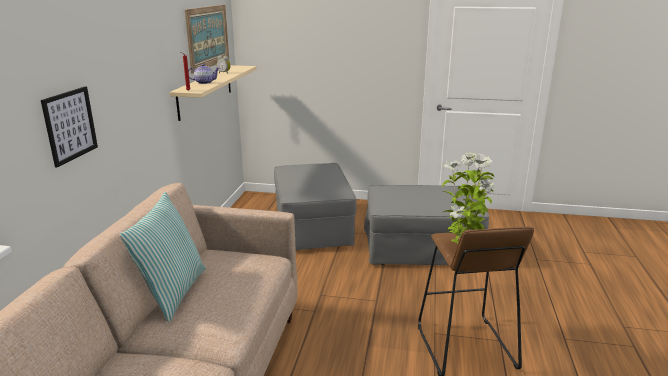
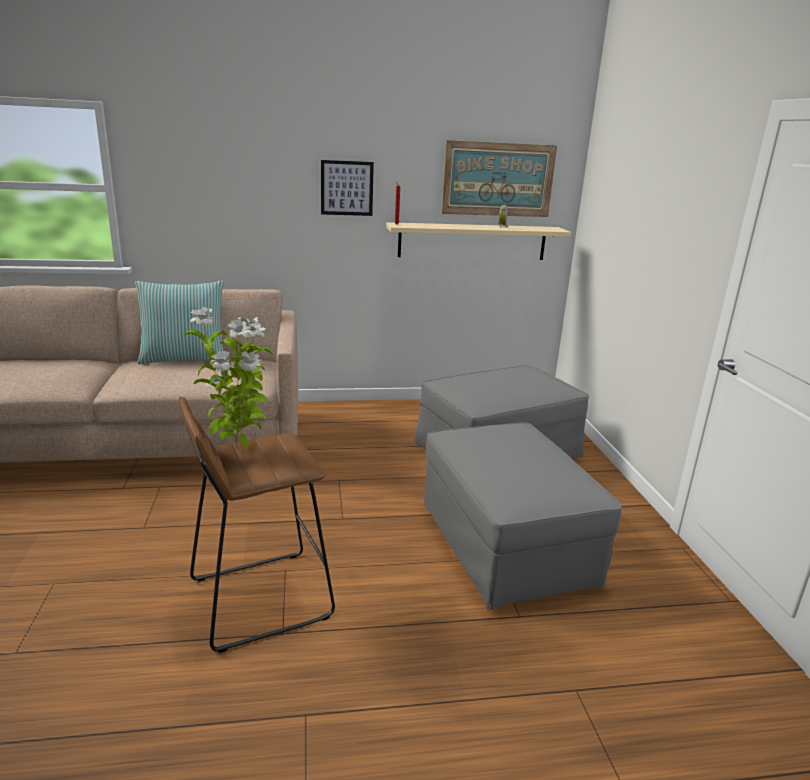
camera: 70 degrees right, 0 degrees up
picture [41,86,98,168] -> picture moved to [321,160,374,216]
teapot [188,64,220,84] -> none

